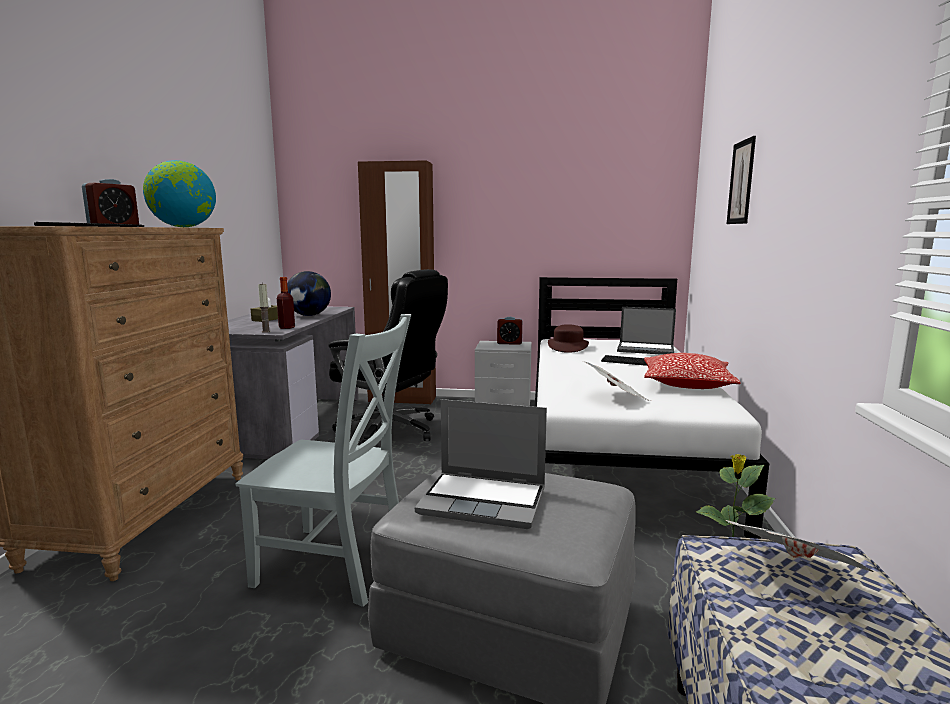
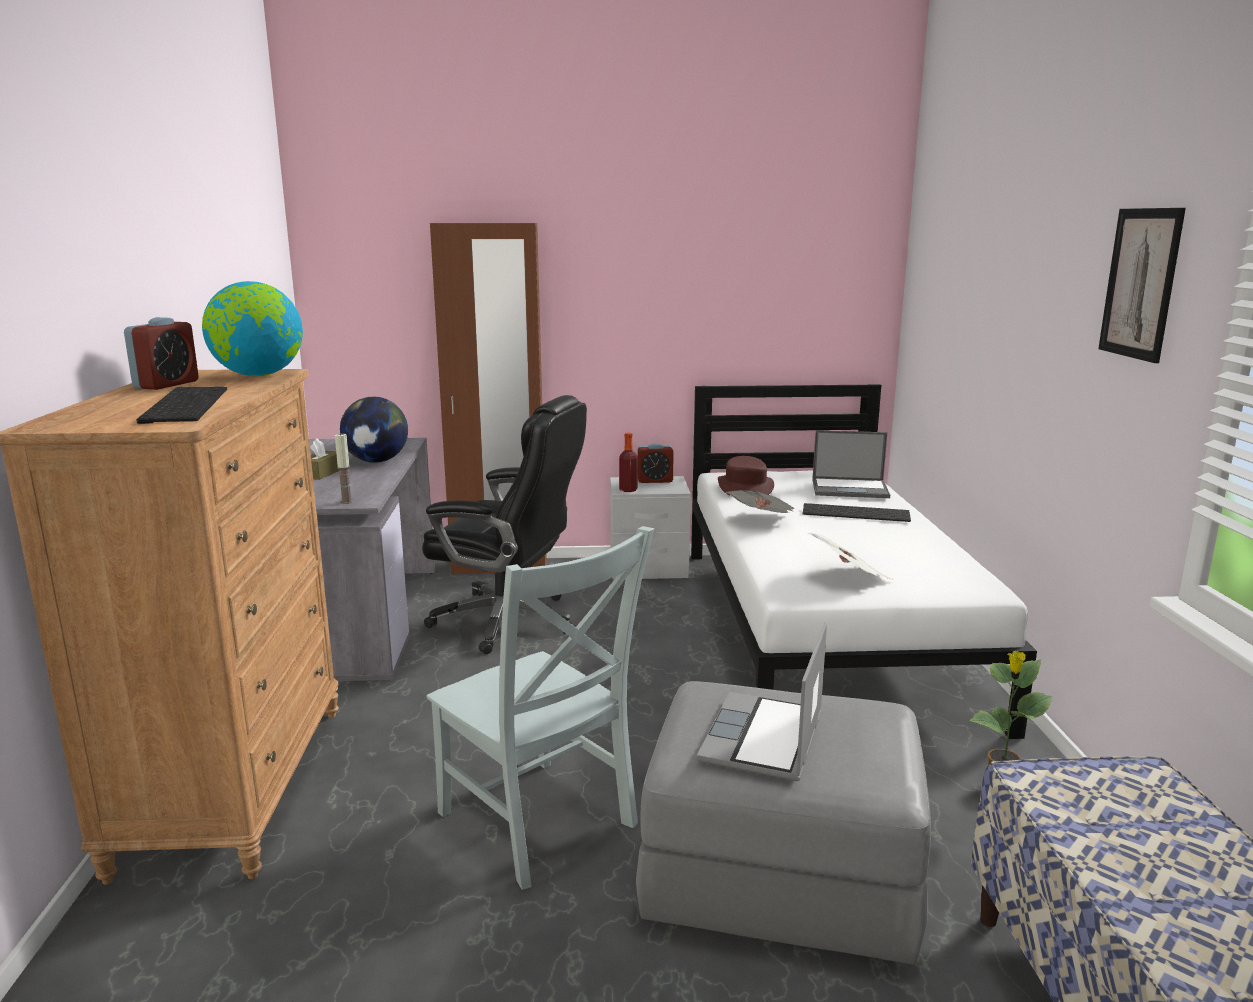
camera: 10 degrees left, 5 degrees up
grey chair [235,314,411,607] -> grey chair turned 45 degrees clockwise [426,526,654,890]
bottle [277,277,295,329] -> bottle moved to [619,433,638,492]
laptop [415,399,547,529] -> laptop turned 105 degrees clockwise [697,623,827,781]
pillow [644,353,741,389] -> none
newspaper [726,520,874,572] -> newspaper moved to [725,490,794,513]
picture [727,136,756,224] -> picture moved to [1098,208,1186,363]

